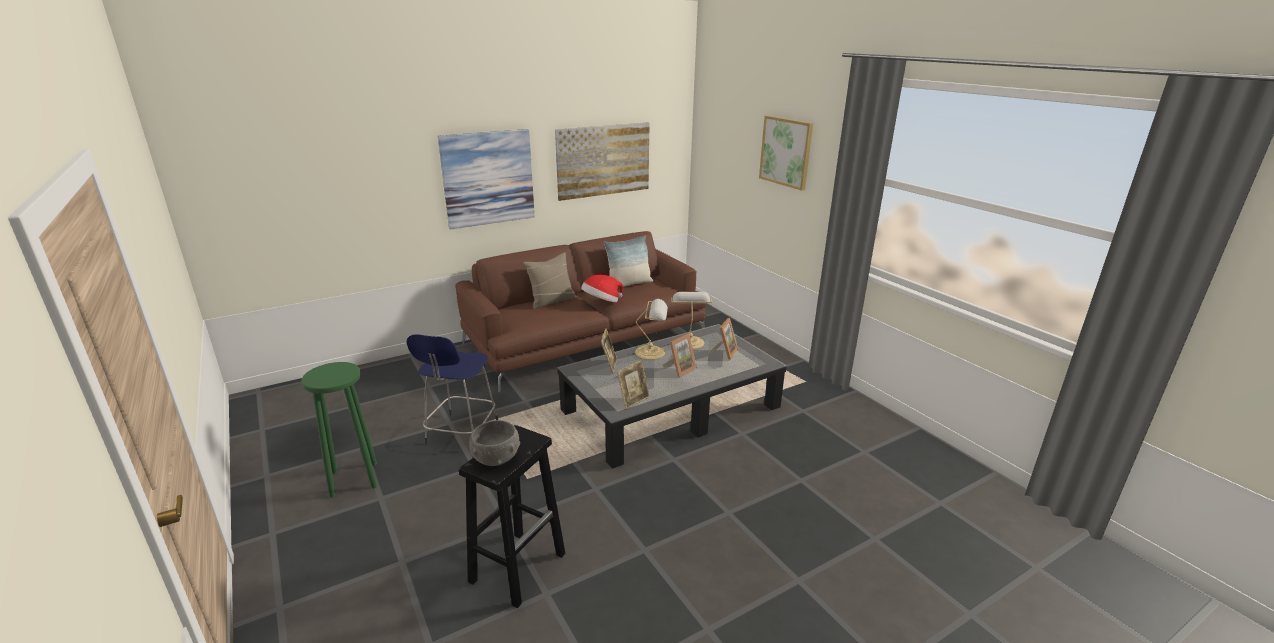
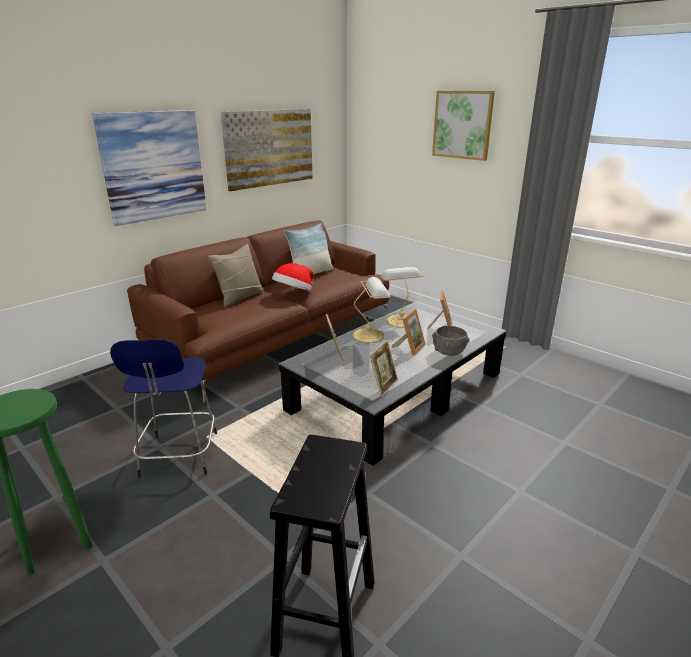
camera: 15 degrees left, 0 degrees up
grey bowl [469,420,520,466] -> grey bowl moved to [432,326,469,356]

